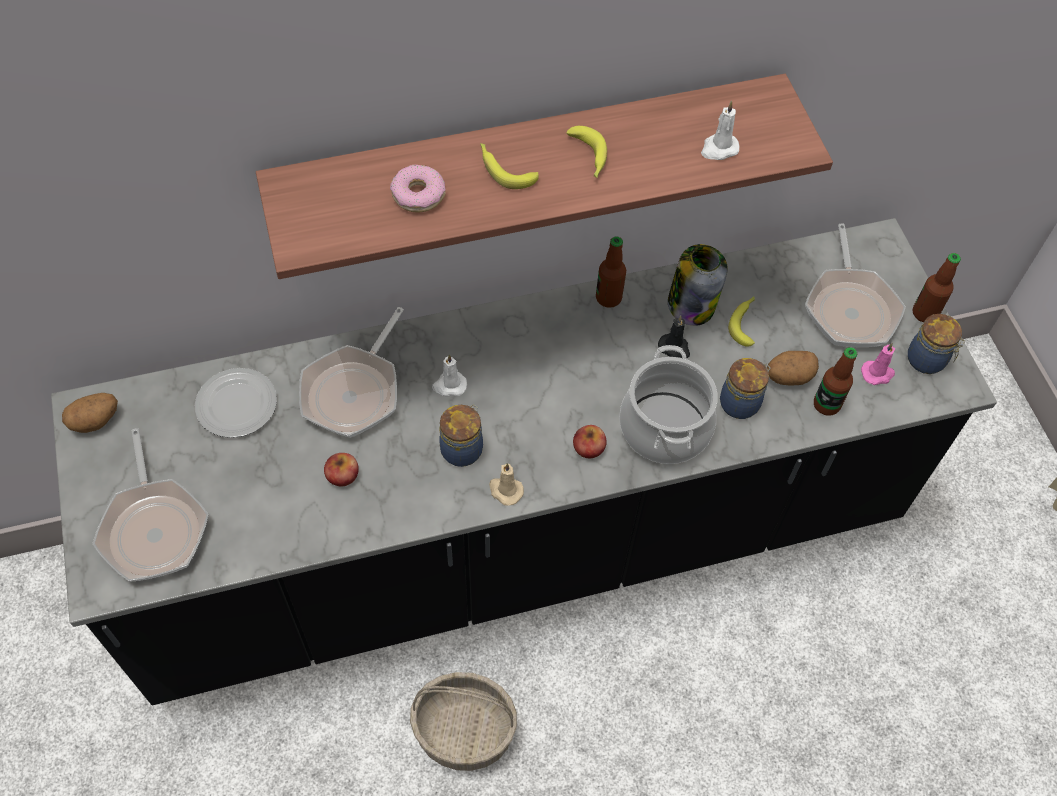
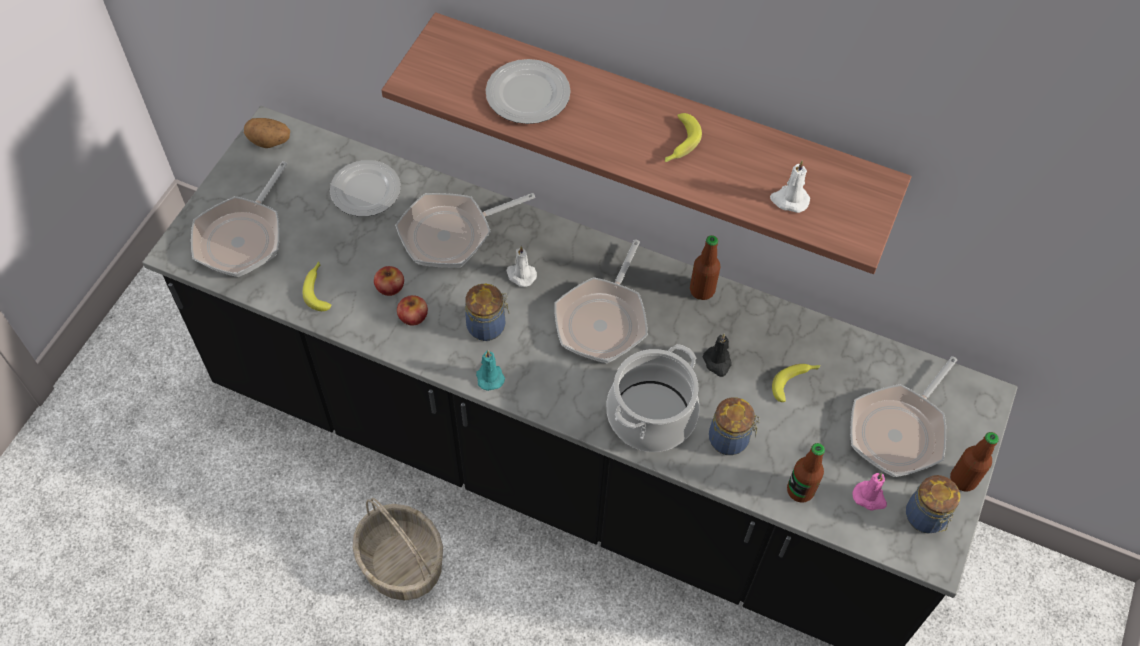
camera: 40 degrees right, 0 degrees up
donut [390,165,446,213] -> plate [485,59,571,124]
banana [480,143,539,189] -> banana moved to [303,261,332,311]
beige candle [489,463,524,506] -> turquoise candle [476,350,505,391]
apple [573,425,607,458] -> apple moved to [397,295,428,326]
jar [668,244,728,326] -> none
potato [767,351,819,385] -> none
none -> frying pan [554,239,648,363]

